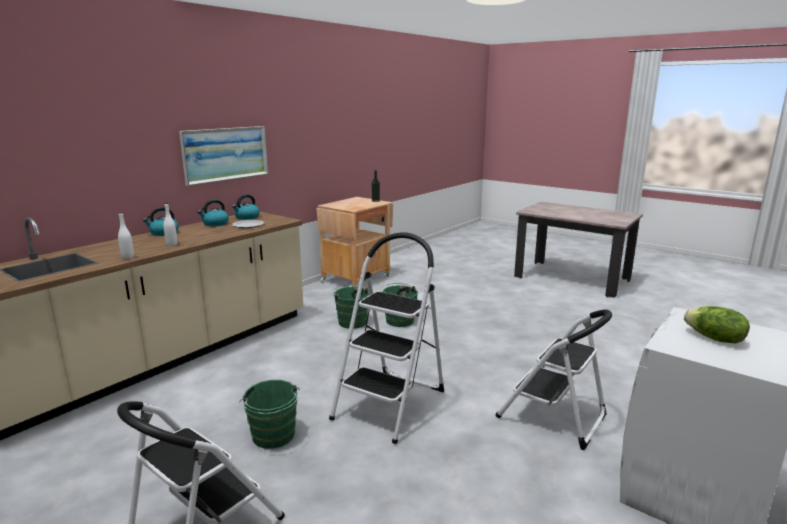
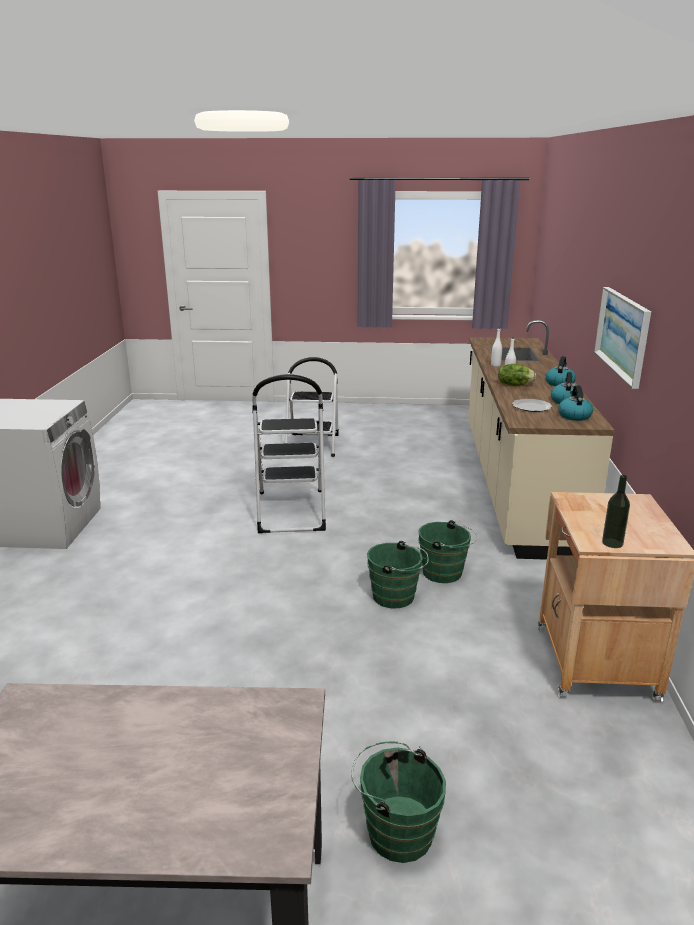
camera: 145 degrees right, 5 degrees up
green bucket [239,380,300,449] -> green bucket moved to [351,742,446,863]
step ladder [495,310,612,450] -> none
lettuce [684,306,750,344] -> lettuce moved to [498,364,536,386]

